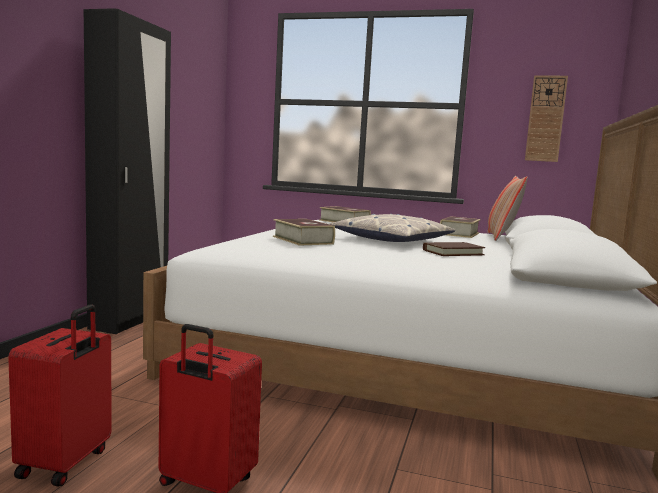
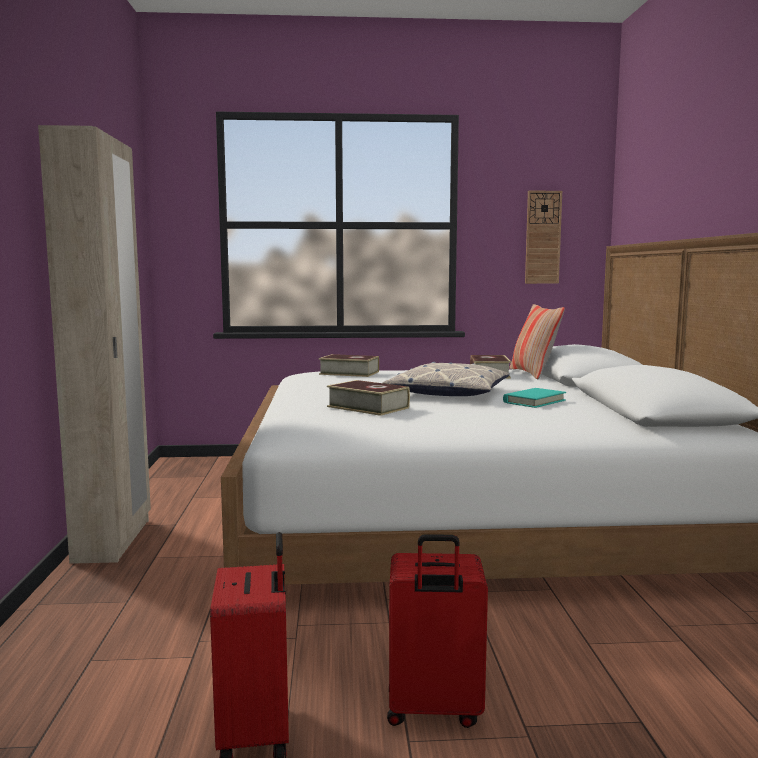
camera: 20 degrees left, 0 degrees up
black wardrobe [84,8,171,334] -> beige wardrobe [38,125,151,564]
brown book [423,242,485,256] -> turquoise book [503,388,566,408]

